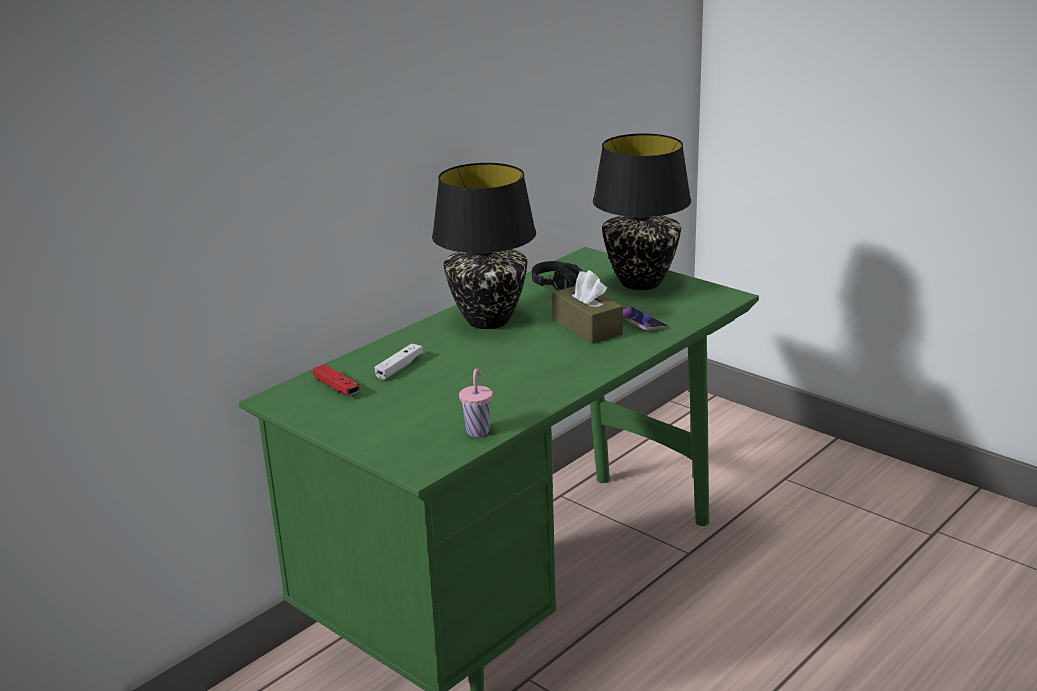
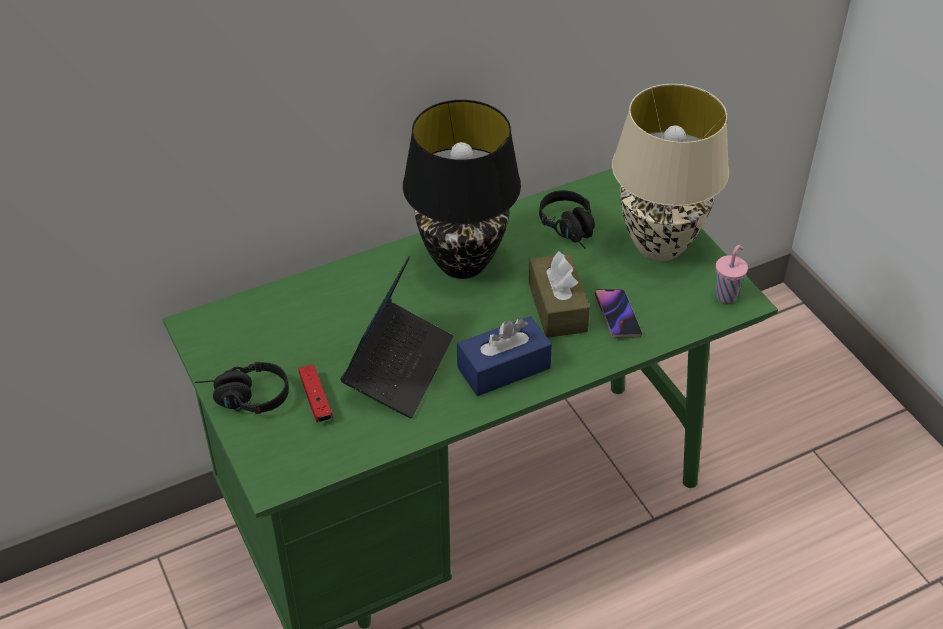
camera: 20 degrees right, 20 degrees up
red game controller [313,364,360,396] -> red game controller moved to [299,364,333,422]
white game controller [375,343,423,380] -> none
pink cup [459,369,493,437] -> pink cup moved to [715,245,748,303]
black table lamp [593,133,691,290] -> beige table lamp [612,84,729,261]
none -> black headphones [195,361,289,414]
none -> laptop [340,256,453,418]
none -> blue tissue box [457,316,552,396]

